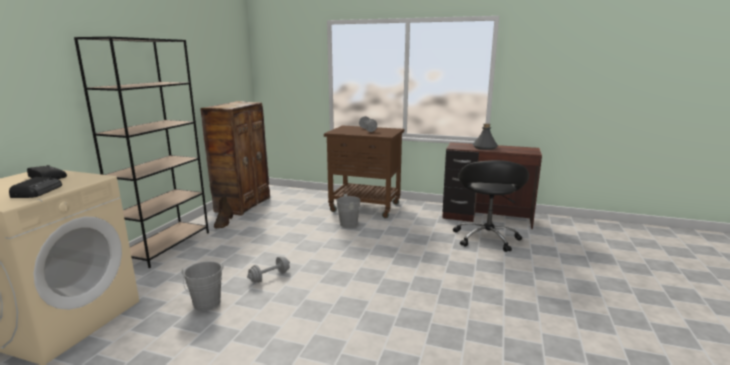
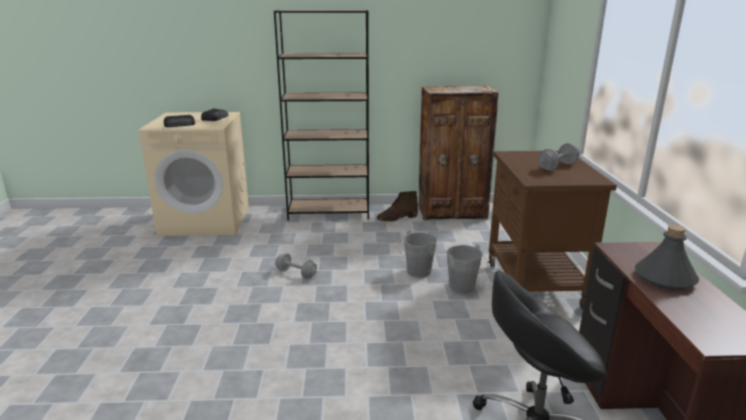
camera: 70 degrees right, 5 degrees up
grey bucket [181,261,224,311] -> grey bucket moved to [397,230,437,278]

